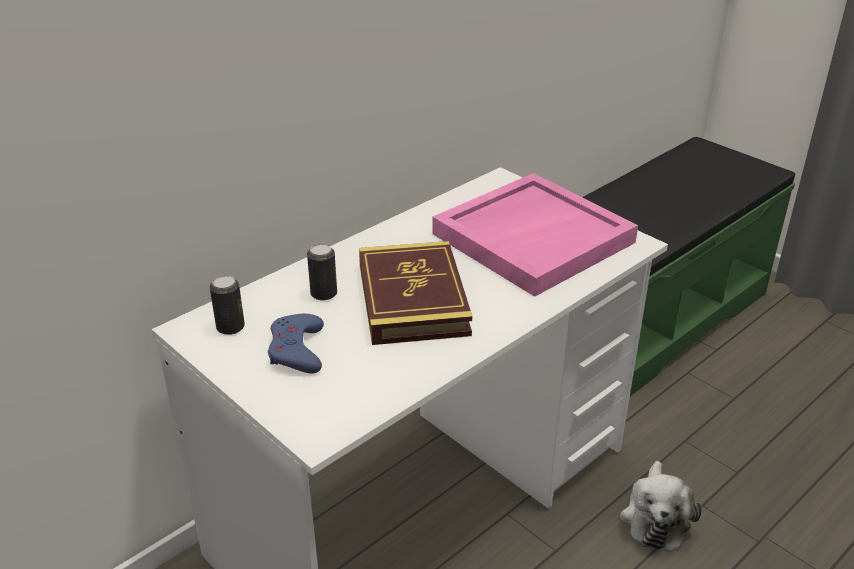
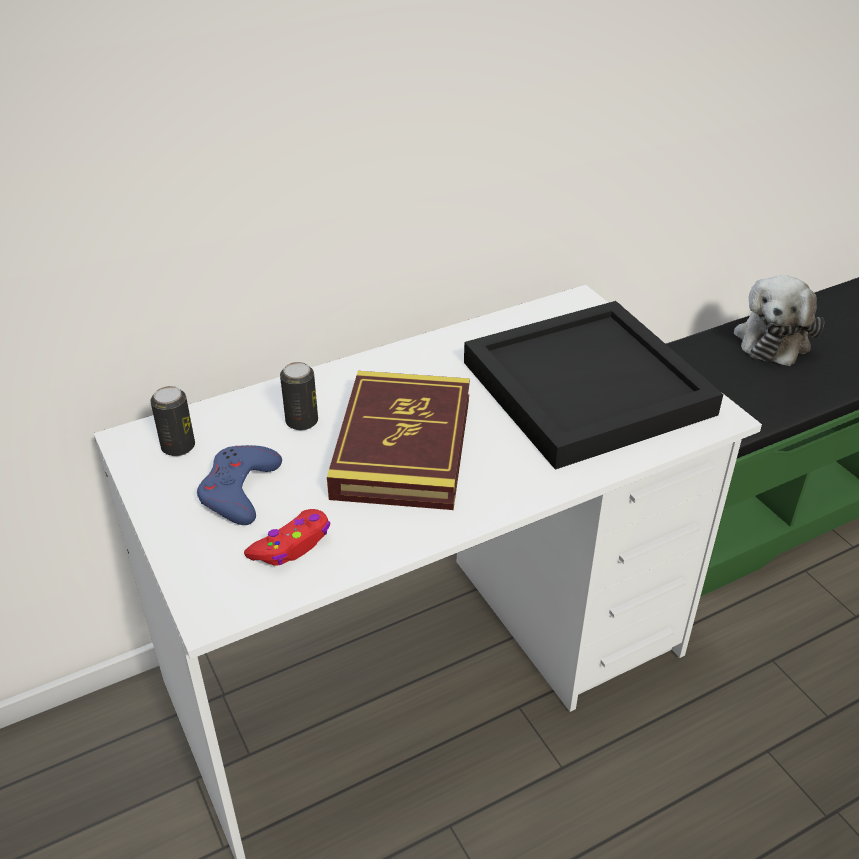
camera: 15 degrees right, 5 degrees up
pink tray [432,173,638,297] -> black tray [464,301,723,470]
plush toy [620,461,701,551] -> plush toy moved to [734,275,825,366]
none -> red game controller [244,509,330,566]

